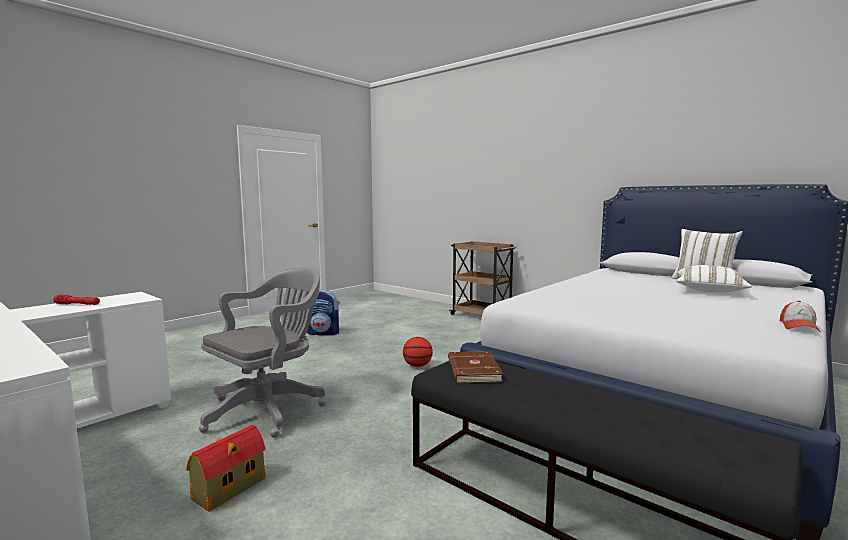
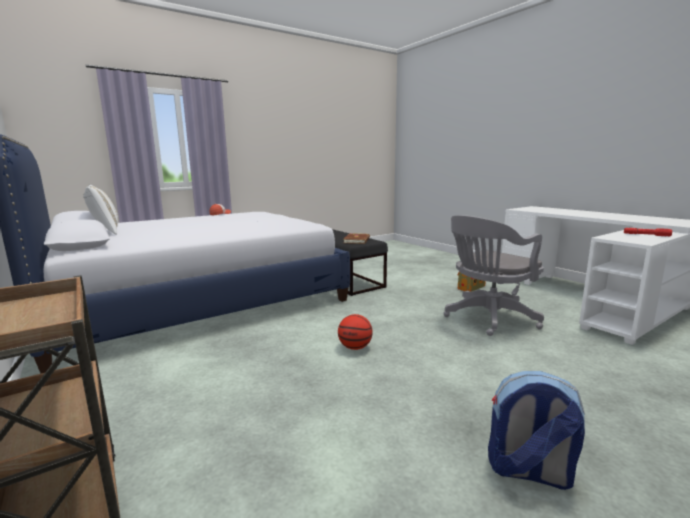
camera: 165 degrees left, 5 degrees up
white pillow [676,265,752,293] -> none

